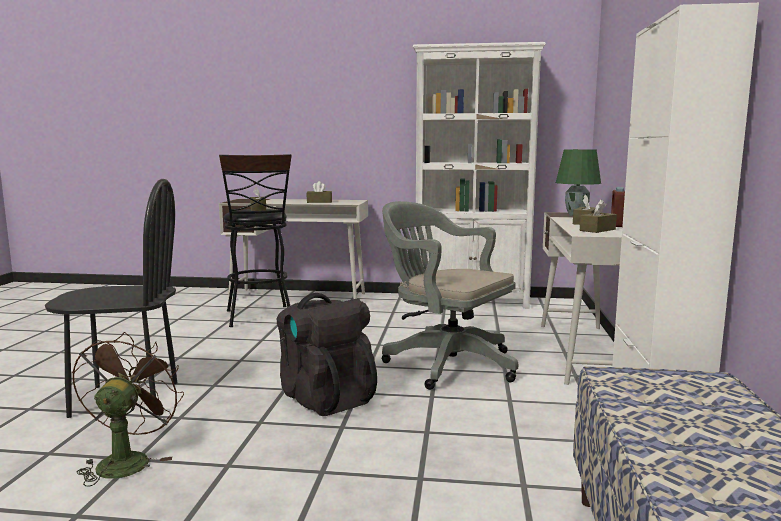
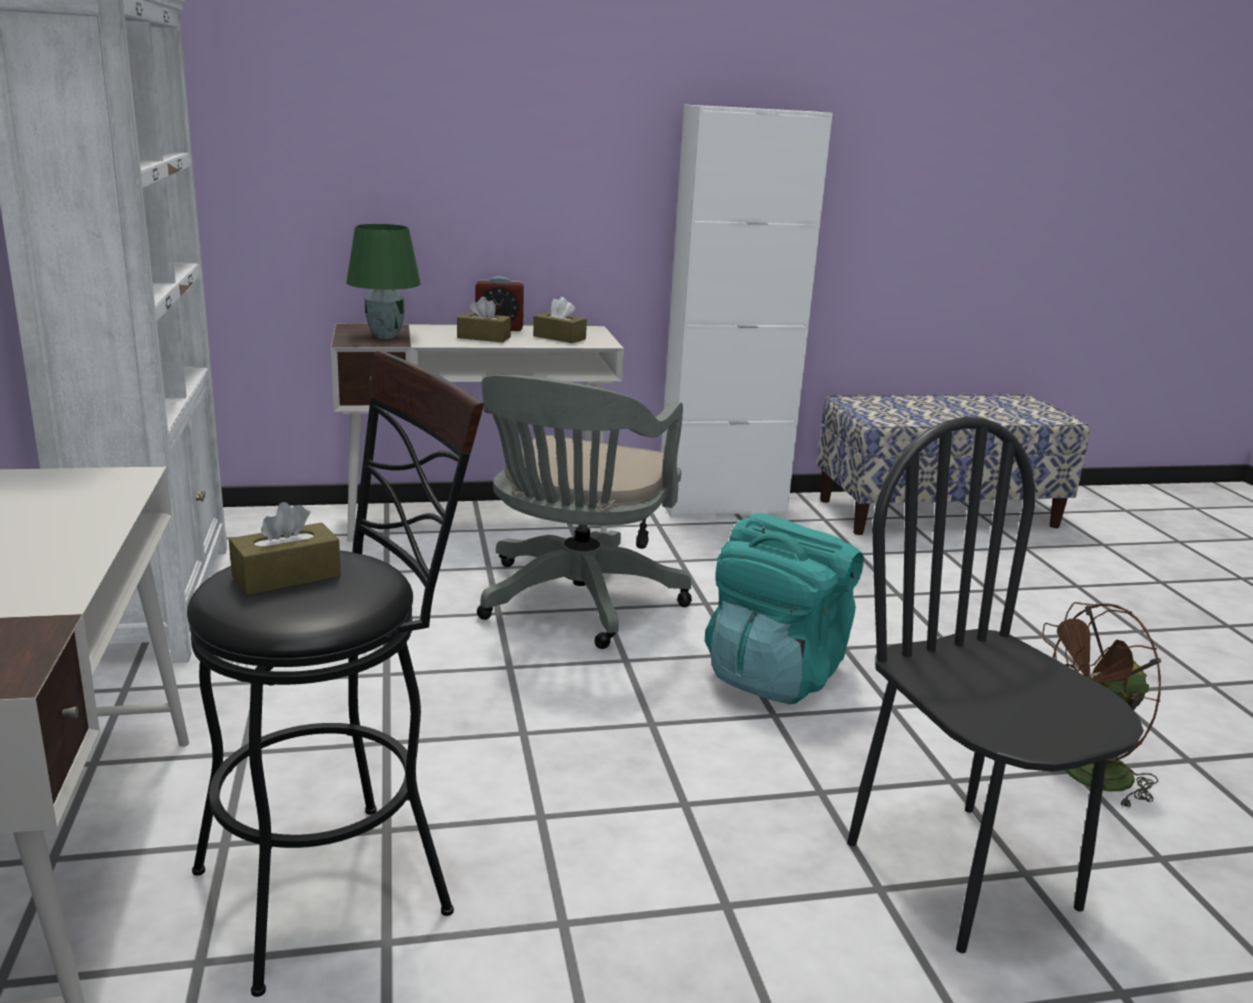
camera: 110 degrees left, 10 degrees up
black backpack [277,293,377,416] -> turquoise backpack [705,513,864,704]
brown tissue box [307,181,332,203] -> none

